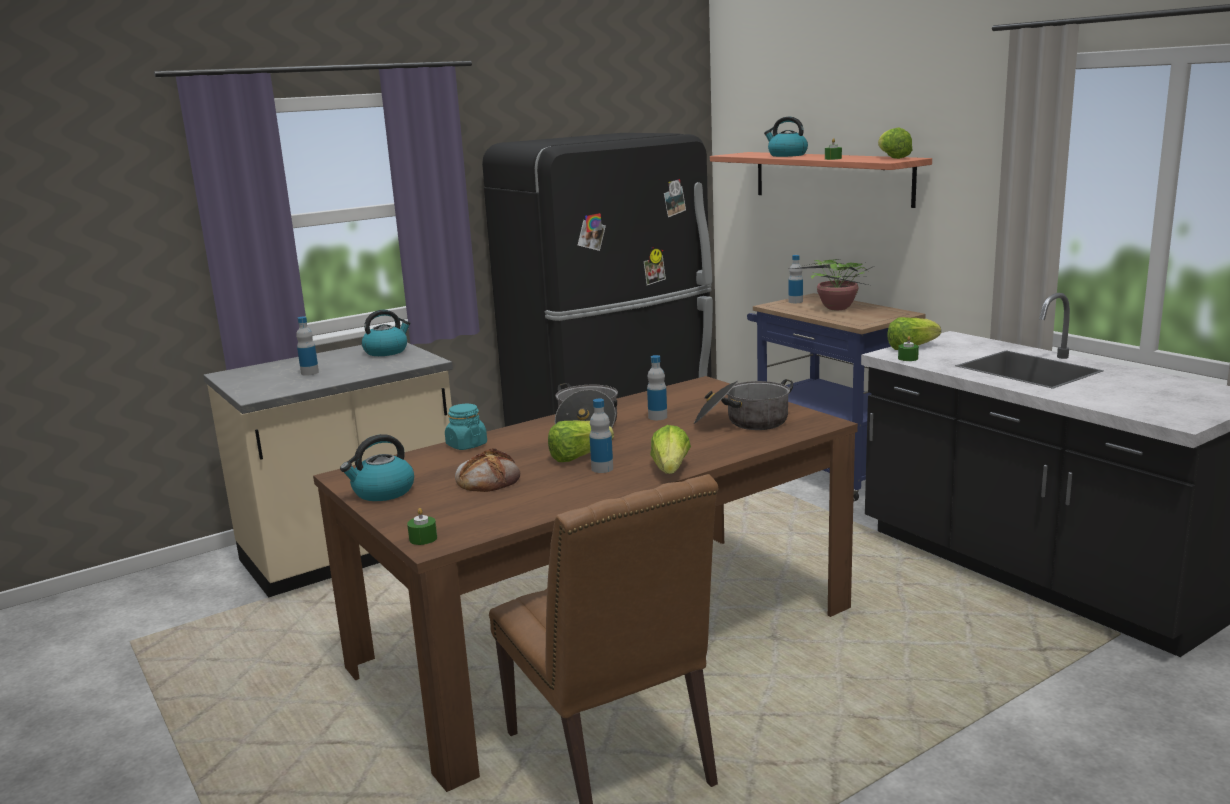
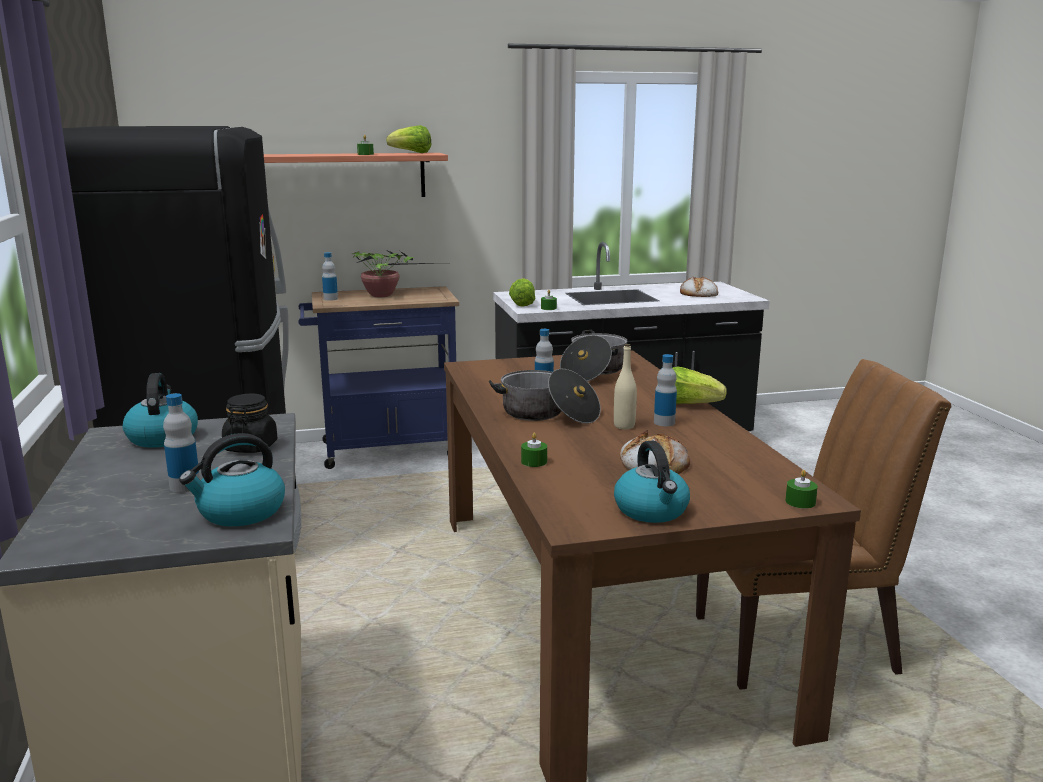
camera: 70 degrees left, 0 degrees up
turquoise jar [445,404,487,450] -> green candle [521,432,547,467]
lettuce [548,420,614,462] -> beige bottle [614,344,637,429]
kettle [764,117,808,157] -> kettle moved to [179,433,285,526]
none -> black jar [222,394,278,453]
none -> bread [680,277,718,297]

